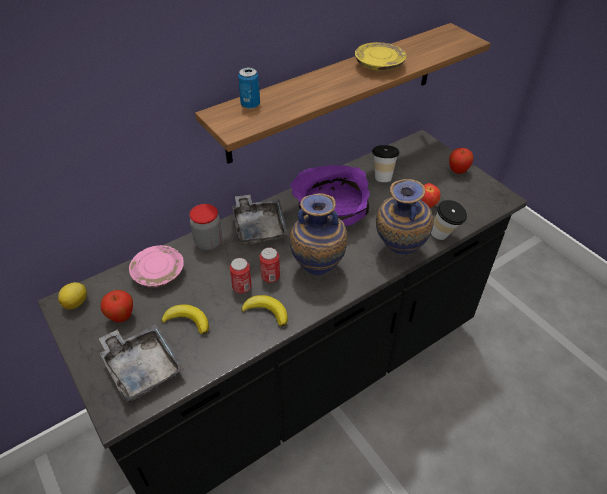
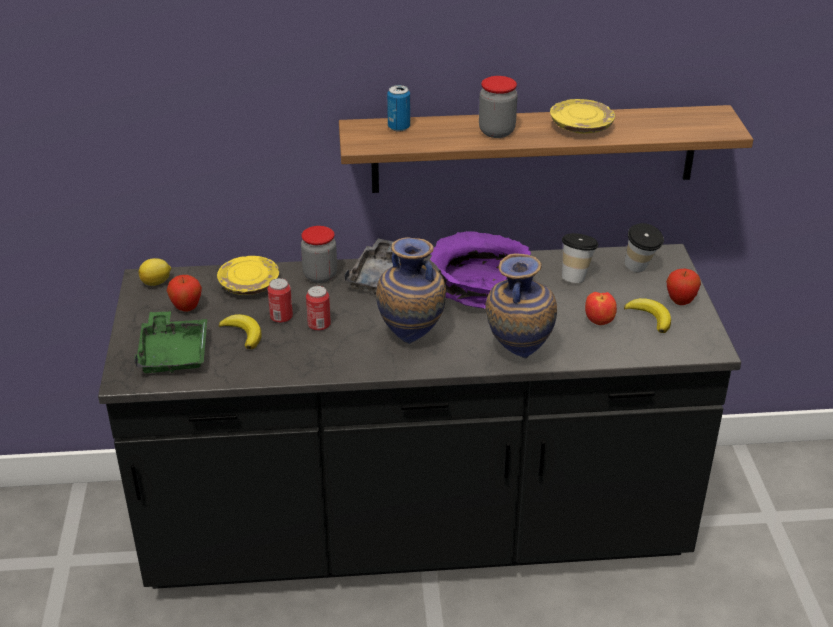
camera: 30 degrees right, 10 degrees down
grey tray [99,324,184,402] -> green tray [134,311,207,373]
pink plate [129,245,184,288] -> yellow plate [217,256,279,295]
banana [241,295,288,327] -> banana moved to [624,298,671,333]
can [260,247,280,283] -> can moved to [268,278,293,323]
cup [431,200,467,240] -> cup moved to [625,223,664,272]
none -> jar [479,76,518,138]

